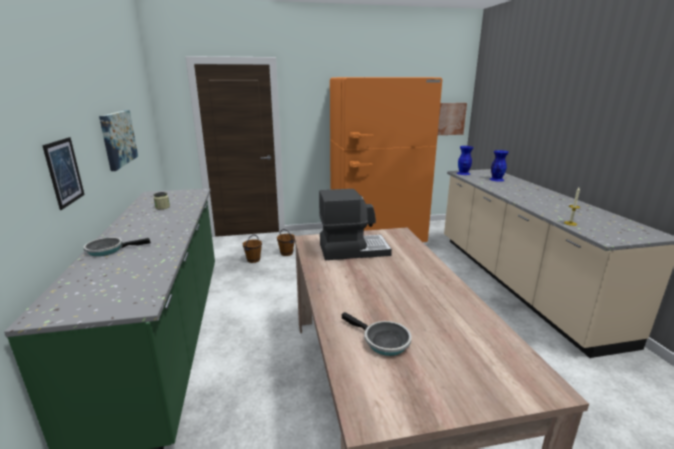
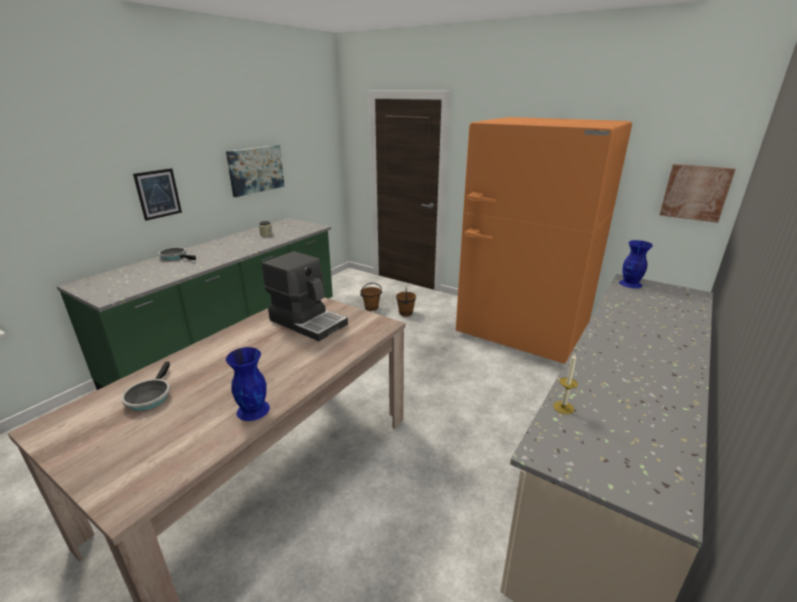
camera: 45 degrees right, 5 degrees up
blue vase [490,150,509,182] -> blue vase moved to [226,347,270,421]

